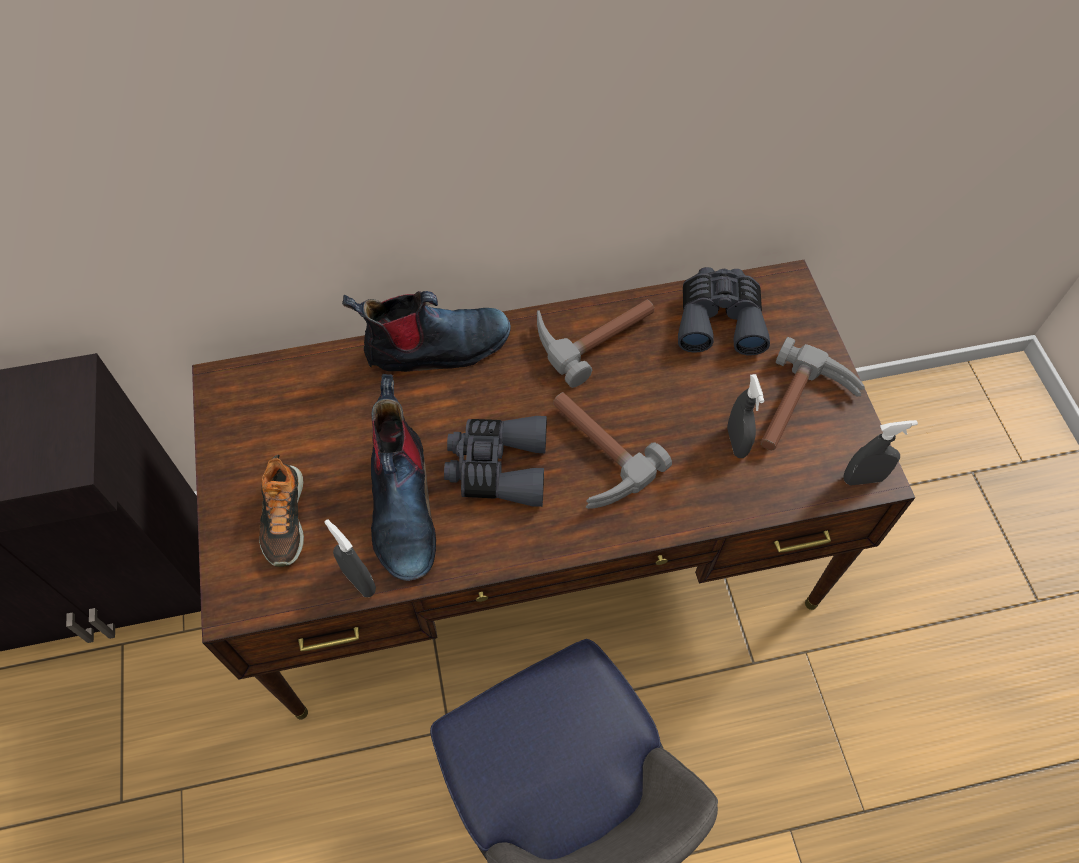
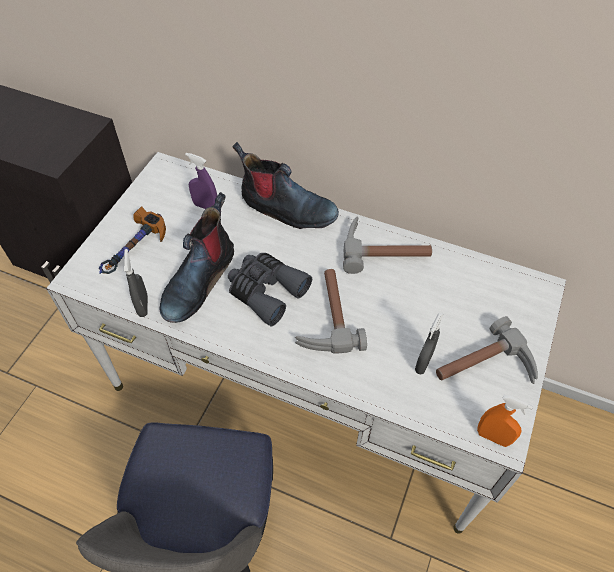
camera: 35 degrees right, 5 degrees down
brown desk [192,260,915,720] -> white desk [46,152,566,534]
shoe [259,455,304,567] -> hammer [99,206,166,274]
grey binoculars [678,267,770,355] -> none
grey spray bottle [843,420,918,485] -> orange spray bottle [477,394,533,447]
none -> purple spray bottle [185,153,217,209]

